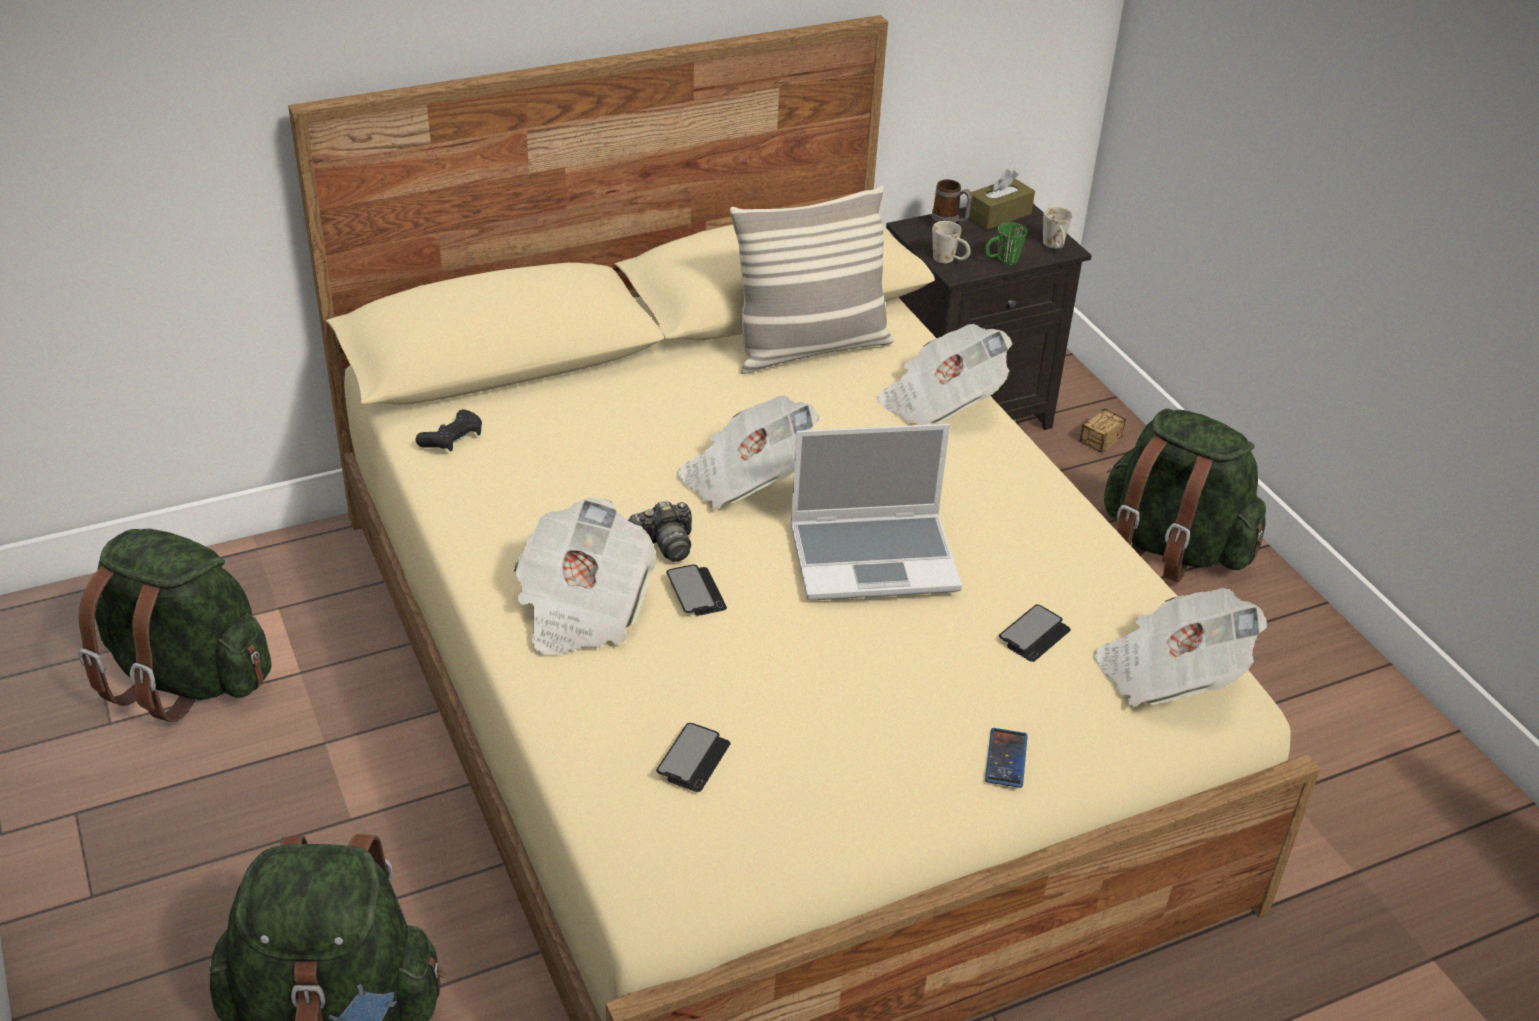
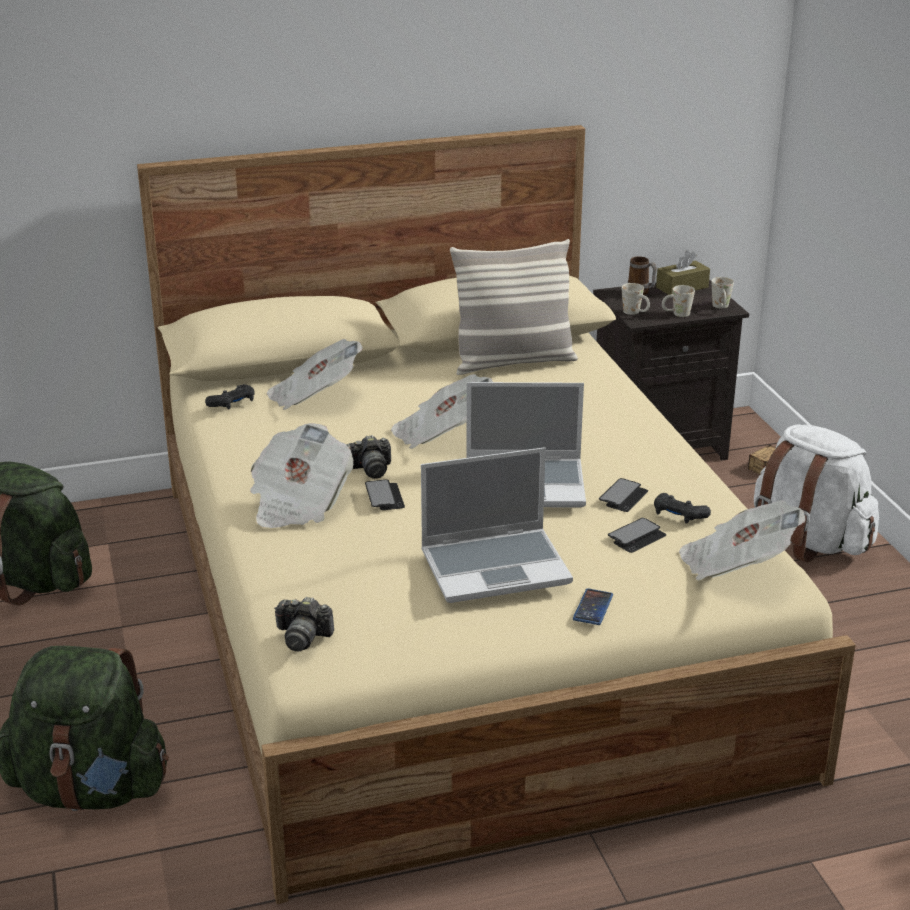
camera: 10 degrees right, 10 degrees down
phone [656,723,730,792] -> phone moved to [599,478,648,512]
newspaper [877,324,1013,425] -> newspaper moved to [267,339,363,410]
green mug [984,222,1027,265] -> white mug [662,285,695,317]
green backpack [1104,408,1266,582] -> white backpack [754,425,879,563]
none -> camera [274,597,334,652]
none -> laptop [421,447,573,603]
none -> black game controller [654,493,711,524]

